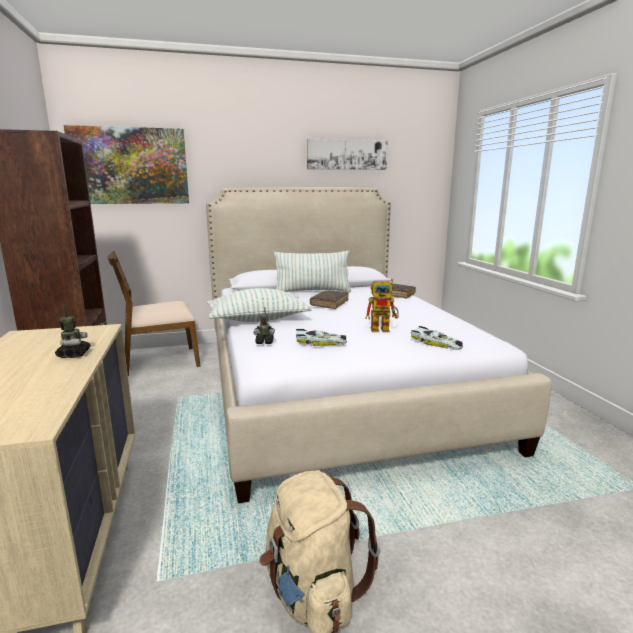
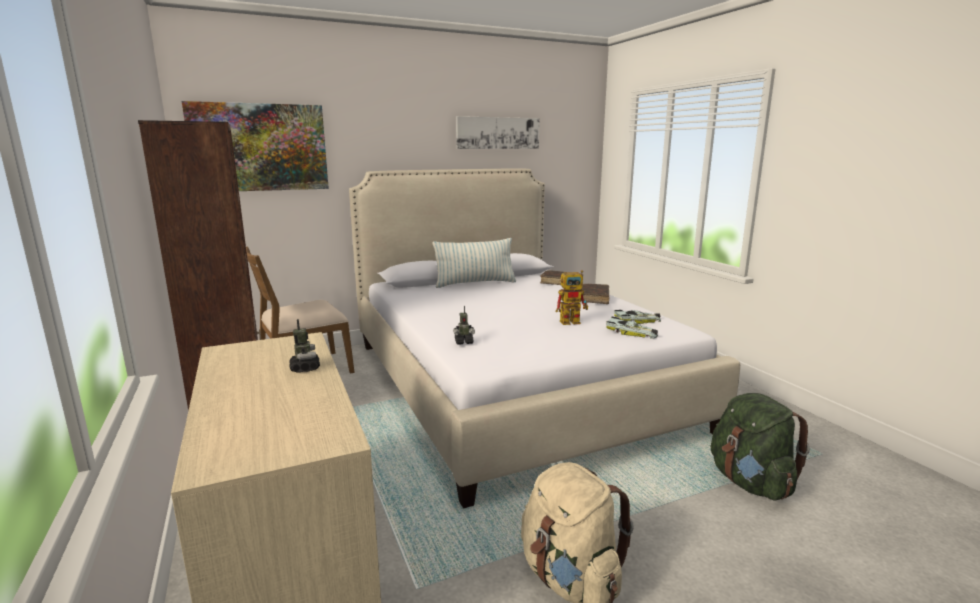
camera: 10 degrees left, 0 degrees up
pillow [207,288,312,322] -> none
toy car [296,329,347,346] -> toy car moved to [614,310,661,324]
brown book [310,290,348,309] -> brown book moved to [581,284,609,304]
none -> green backpack [711,393,810,501]

